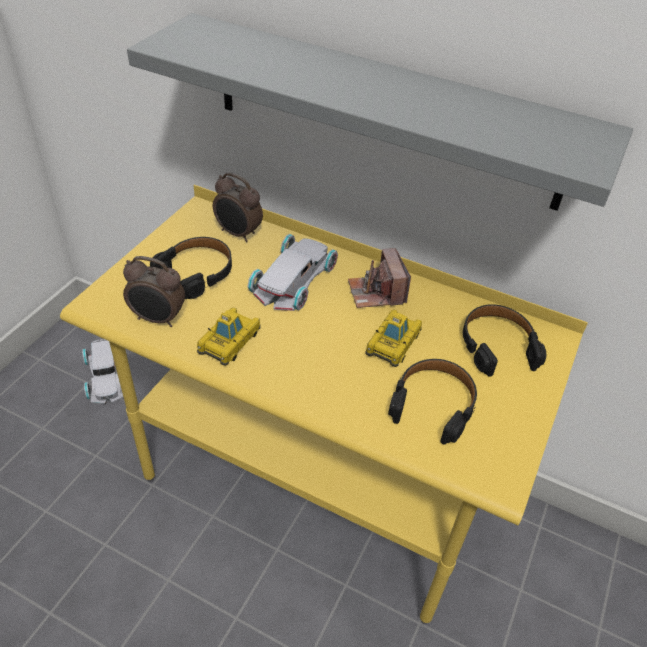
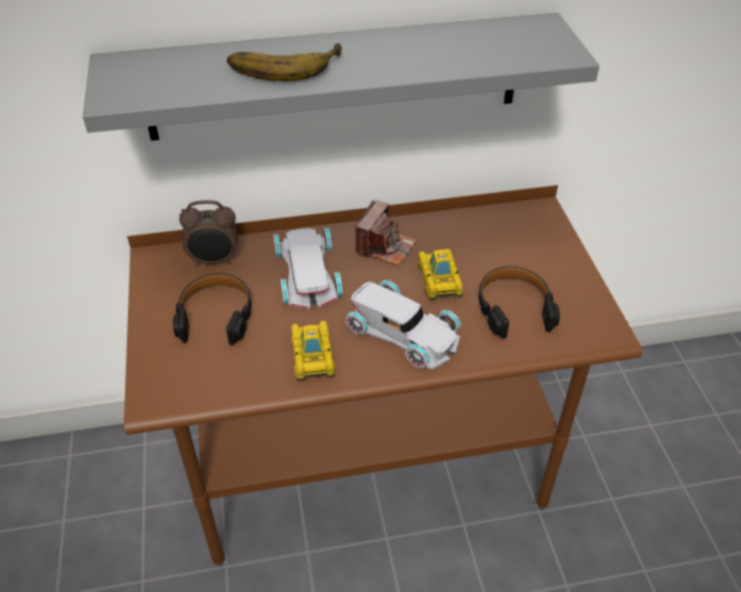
camera: 35 degrees left, 0 degrees up
yellow desk [60,185,588,624] -> brown desk [124,185,642,566]
white toy car [82,339,124,404] -> white toy car moved to [345,280,461,370]
alarm clock [123,256,185,327] -> none
camera [348,248,411,308] -> camera turned 105 degrees counterclockwise [355,199,417,266]
black headphones [463,304,546,377] -> none
none -> banana [227,43,342,82]

